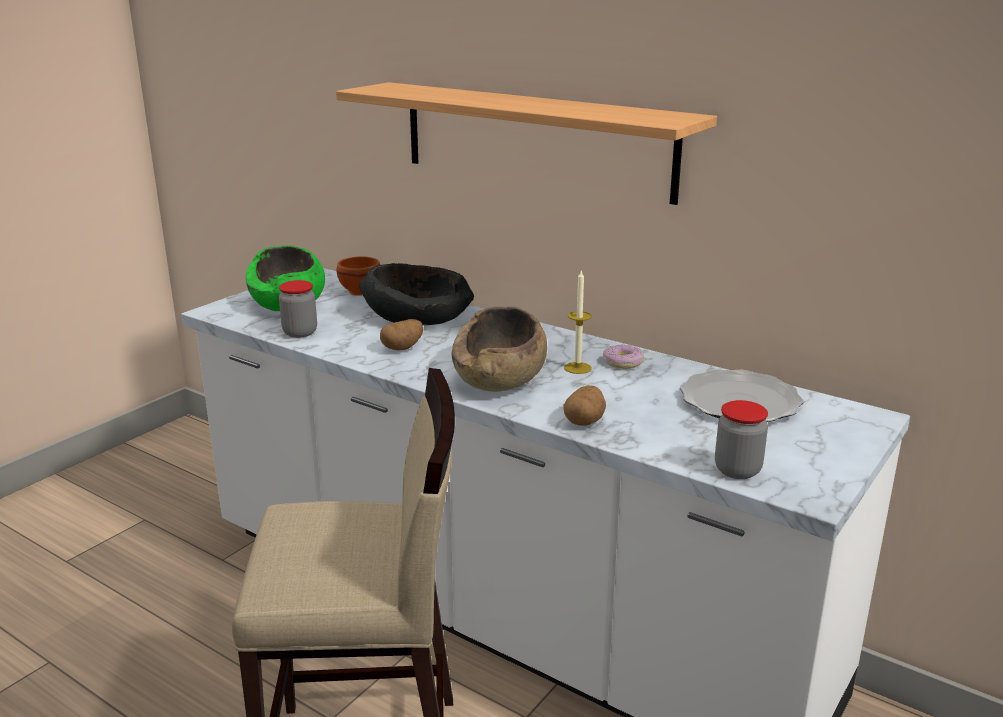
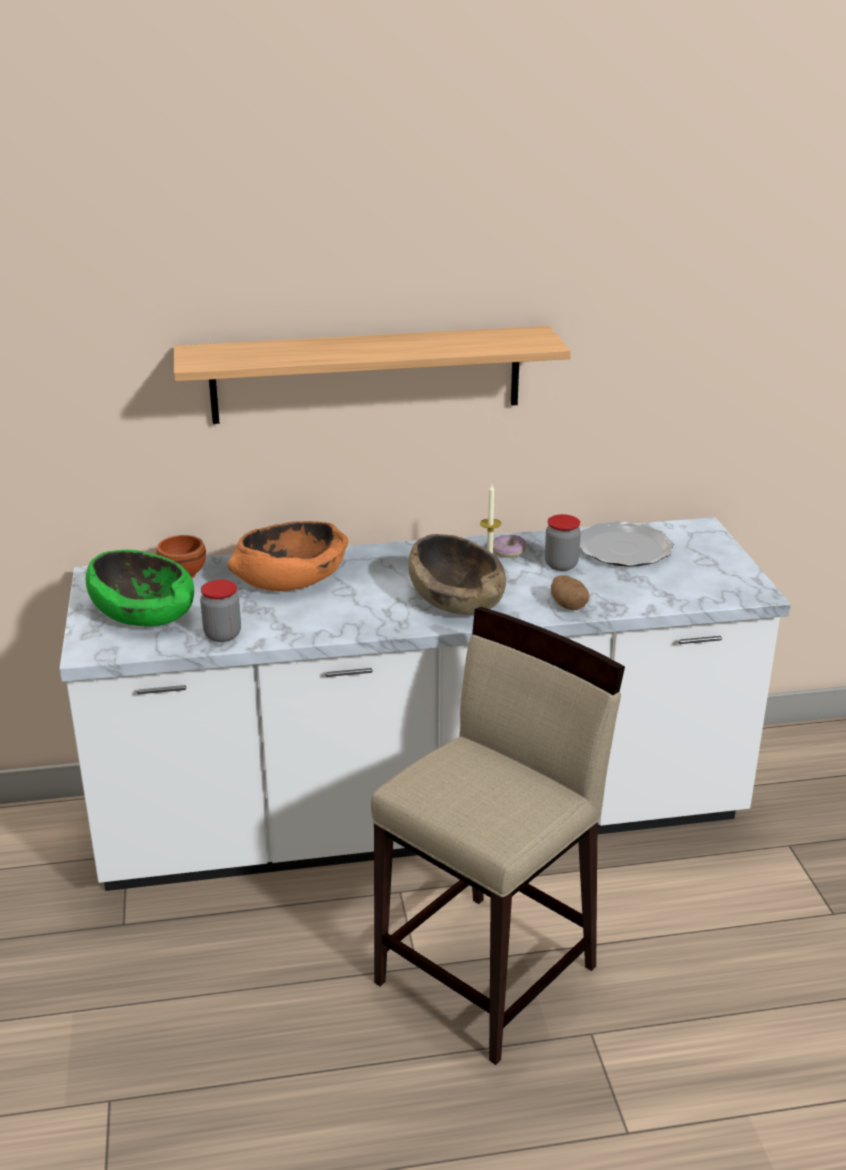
camera: 45 degrees left, 5 degrees up
black bowl [359,263,474,326] -> orange bowl [227,521,348,591]
potato [380,319,423,350] -> none
jar [715,400,768,479] -> jar moved to [545,514,581,571]

